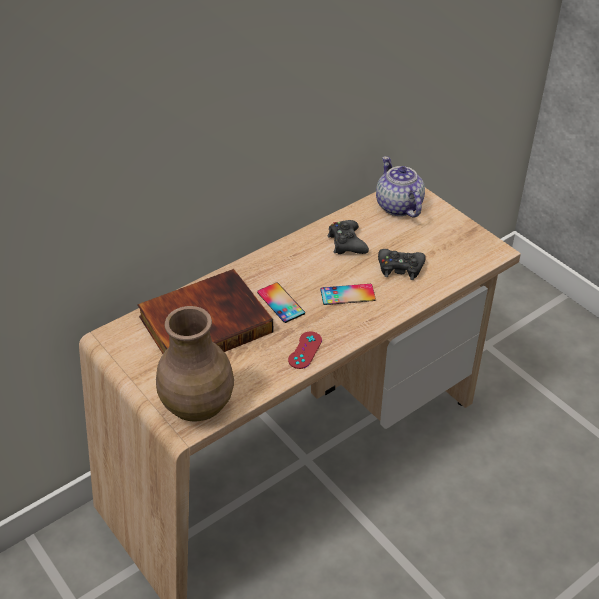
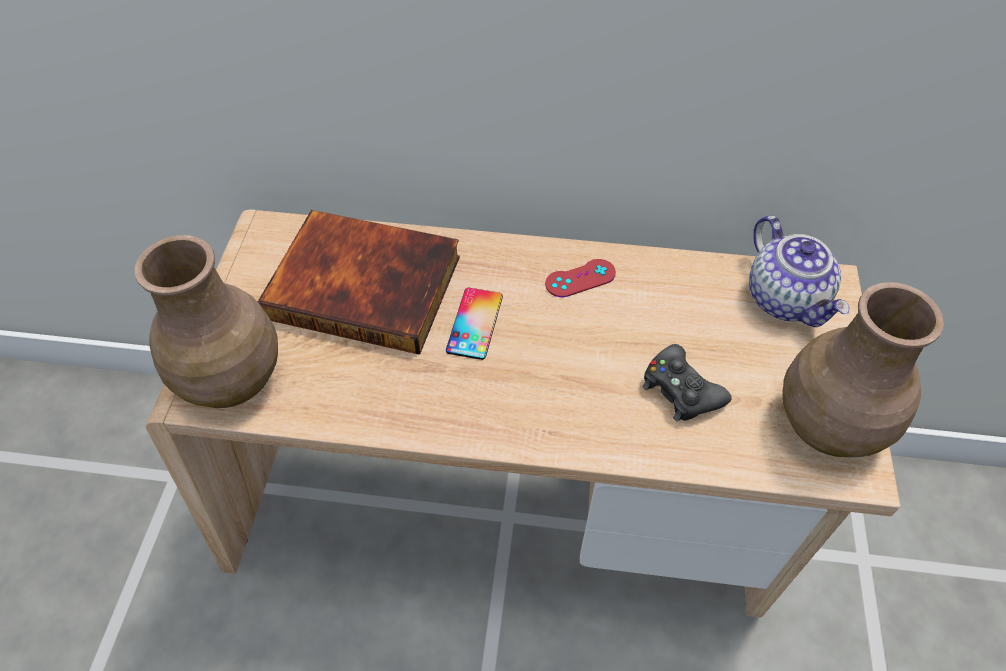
camera: 45 degrees right, 10 degrees up
red game controller [288,332,322,369] -> red game controller moved to [545,259,616,297]
phone [320,284,376,305] -> none
black game controller [328,220,369,254] -> none
teapot [376,156,425,218] -> teapot turned 135 degrees clockwise [749,215,850,327]
none -> brown vase [782,282,944,457]

